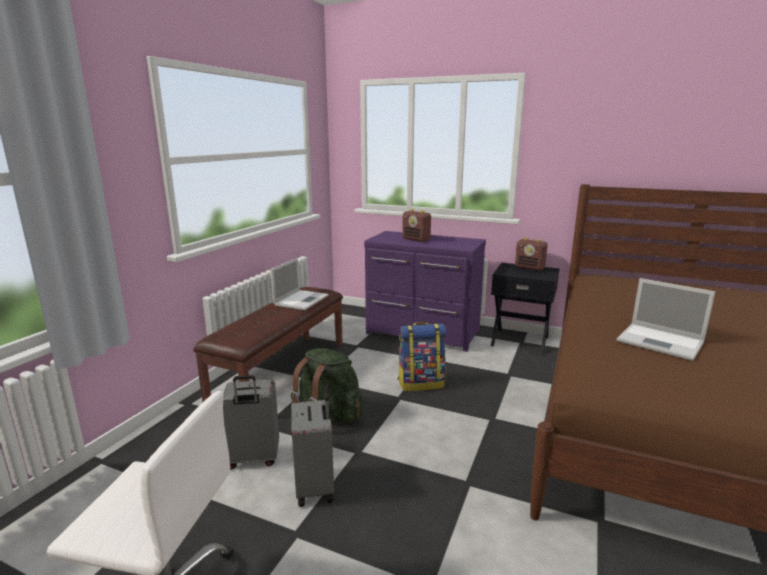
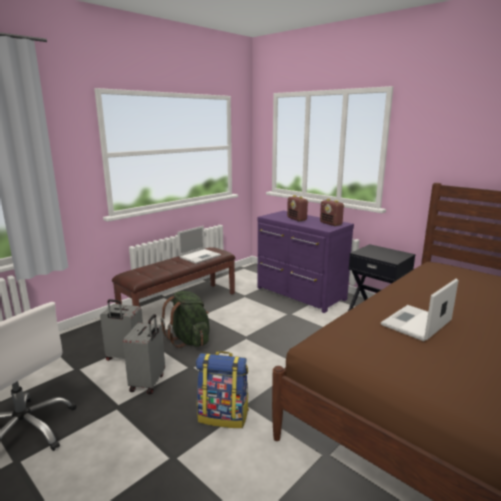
camera: 20 degrees right, 0 degrees up
backpack [398,322,446,391] -> backpack moved to [196,351,249,428]
radio [515,238,548,271] -> radio moved to [320,199,344,226]
laptop [616,278,715,361] -> laptop turned 75 degrees clockwise [381,279,459,341]

